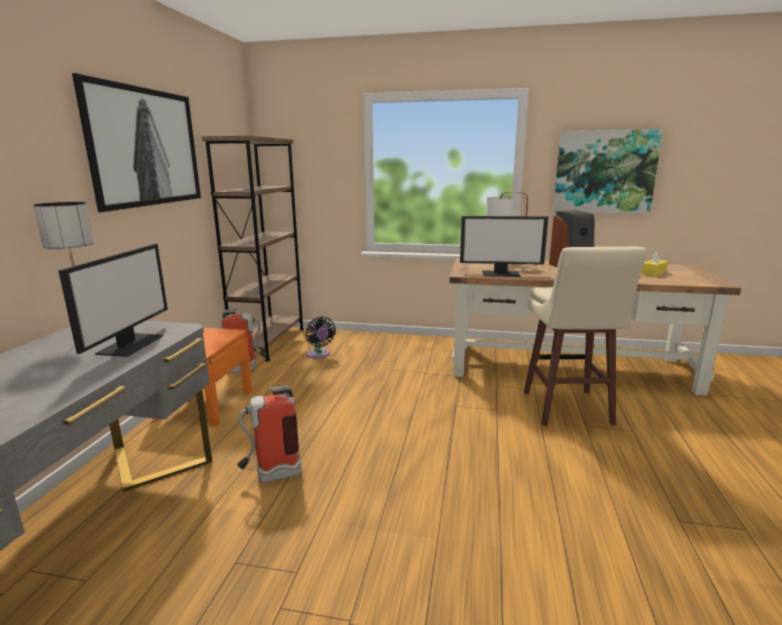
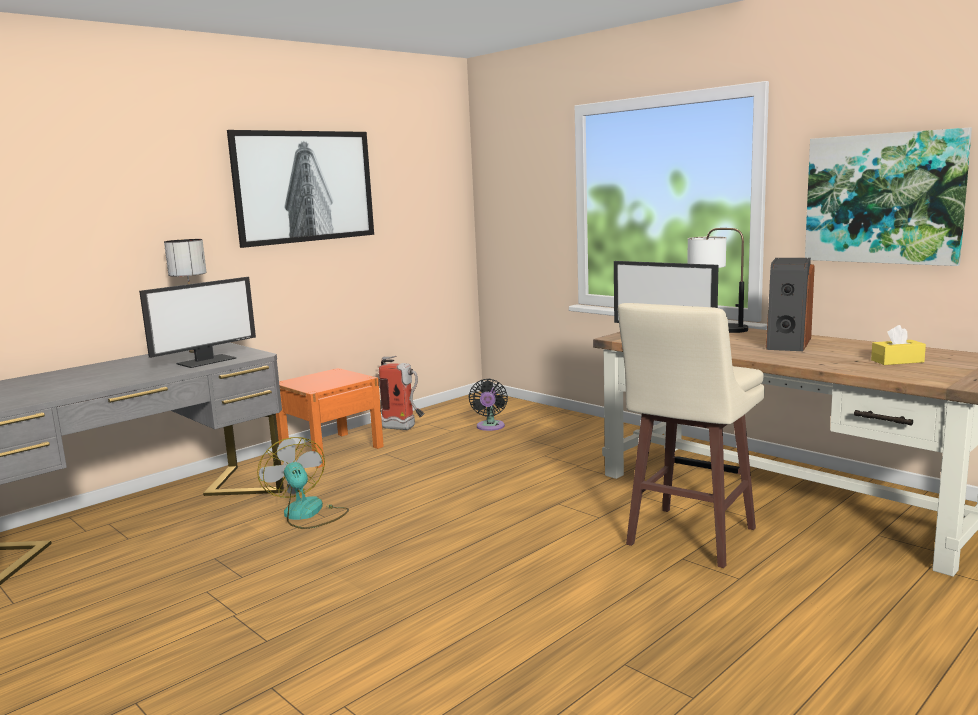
camera: 35 degrees right, 5 degrees down
brown bookcase [202,136,304,361] -> none
fire extinguisher [237,386,302,483] -> fan [257,437,349,529]

